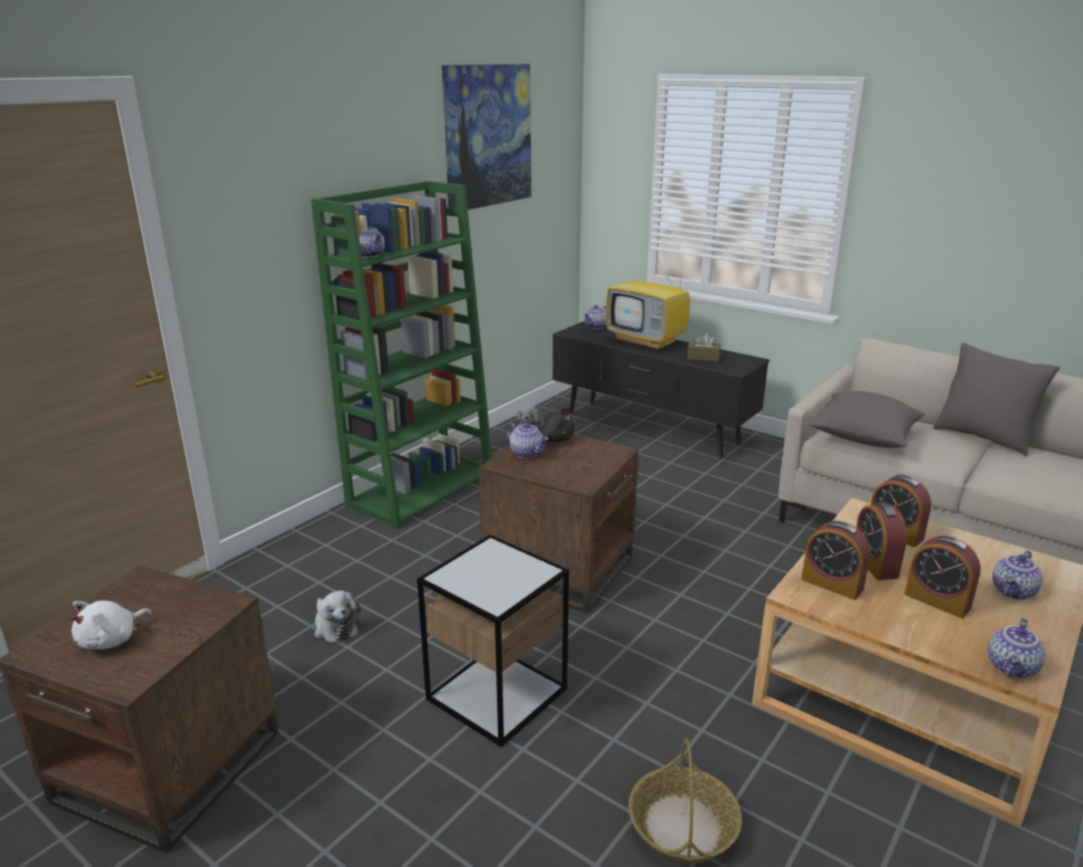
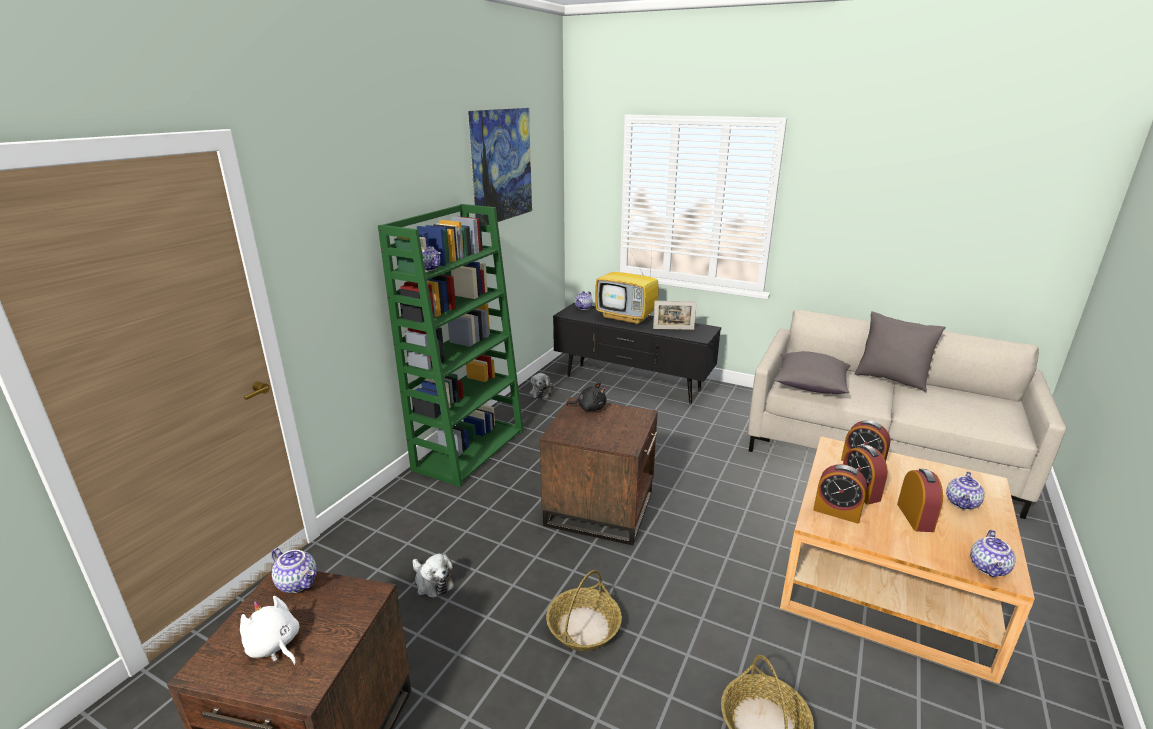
camera: 10 degrees left, 0 degrees up
white plush toy [71,601,151,649] -> white plush toy turned 105 degrees clockwise [240,596,299,665]
side table [417,535,569,747] -> basket [546,570,622,651]
teapot [506,422,548,458] -> teapot moved to [272,548,317,593]
brown tissue box [687,333,720,362] -> picture frame [653,301,697,330]
alarm clock [905,536,981,618] -> alarm clock turned 120 degrees counterclockwise [897,469,943,532]

